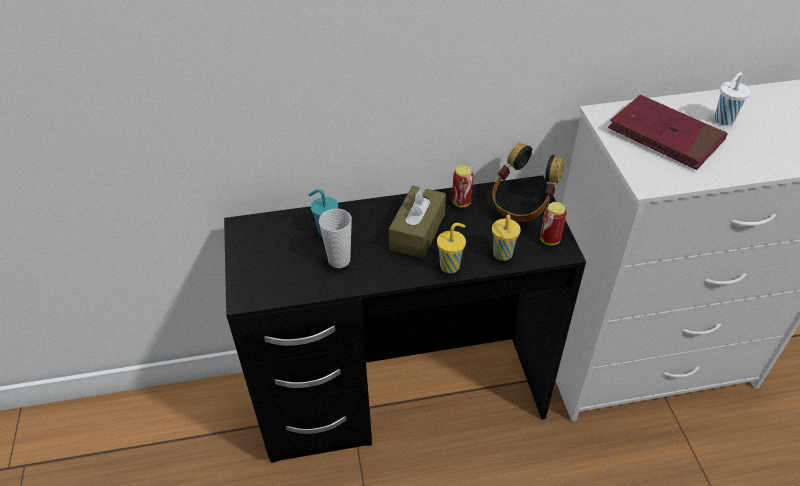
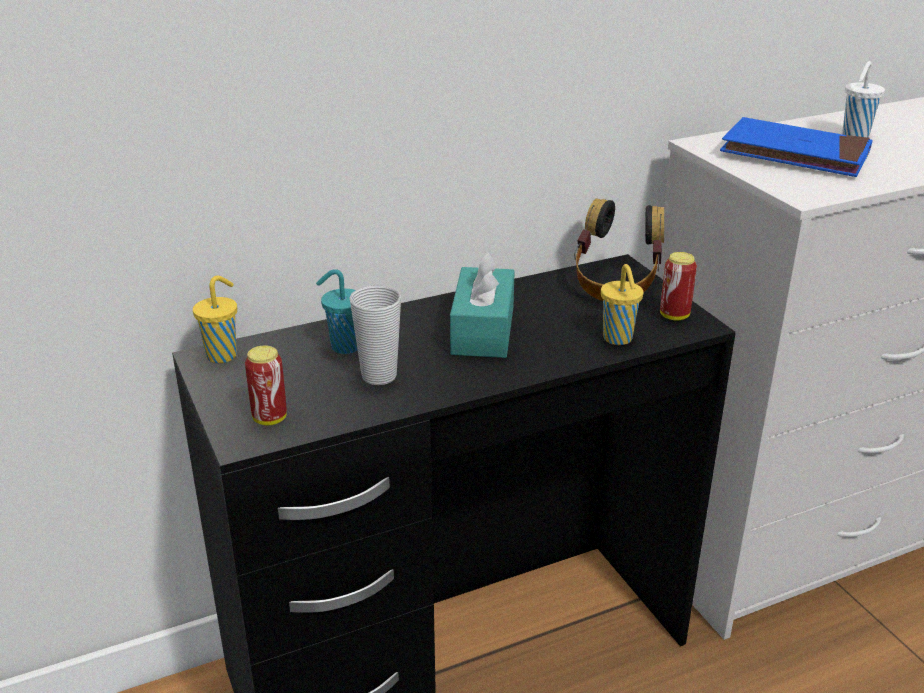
camera: 15 degrees left, 15 degrees down
brown tissue box [389,184,446,259] -> turquoise tissue box [450,249,515,358]
yellow cup [437,223,466,273] -> yellow cup moved to [193,276,237,363]
can [452,165,473,207] -> can moved to [245,346,287,425]
red book [608,95,728,170] -> blue book [720,117,873,177]

